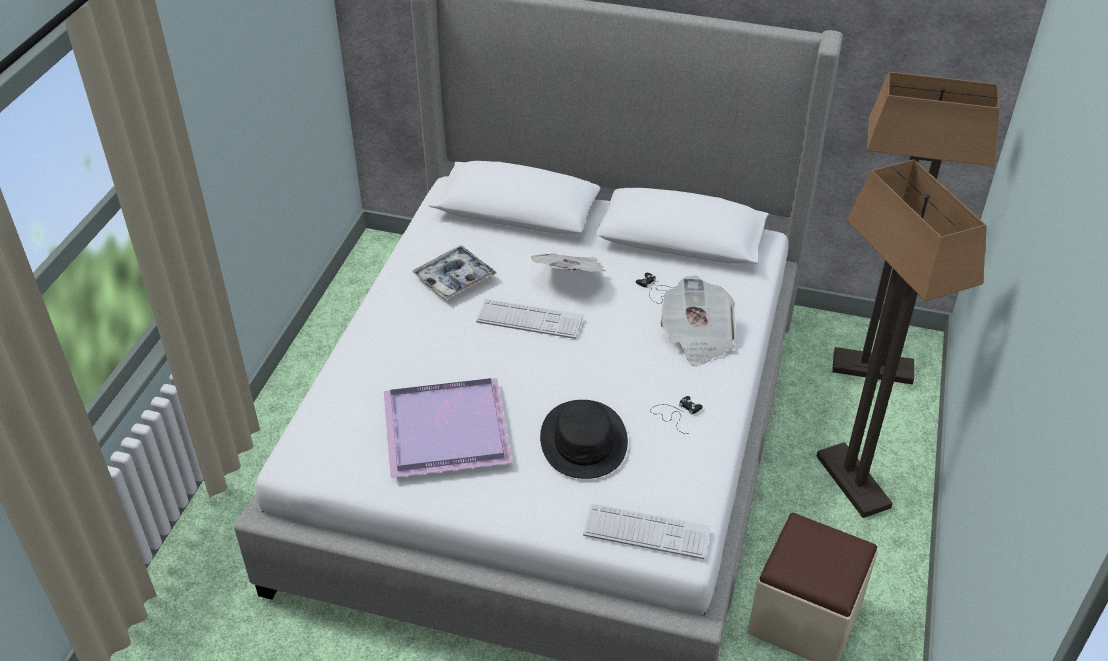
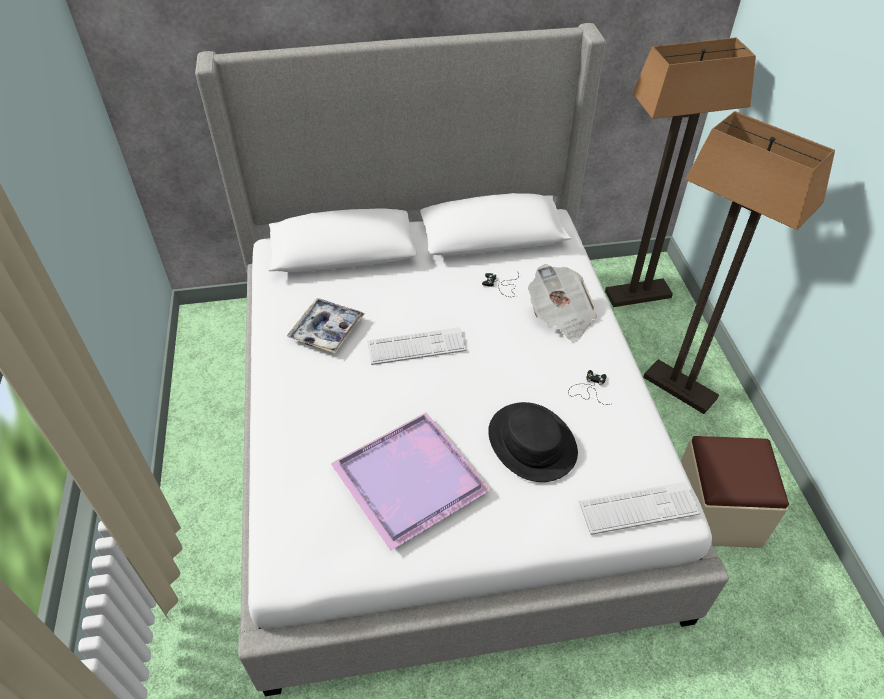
camera: 25 degrees left, 5 degrees up
newspaper [531,253,605,272] -> none

